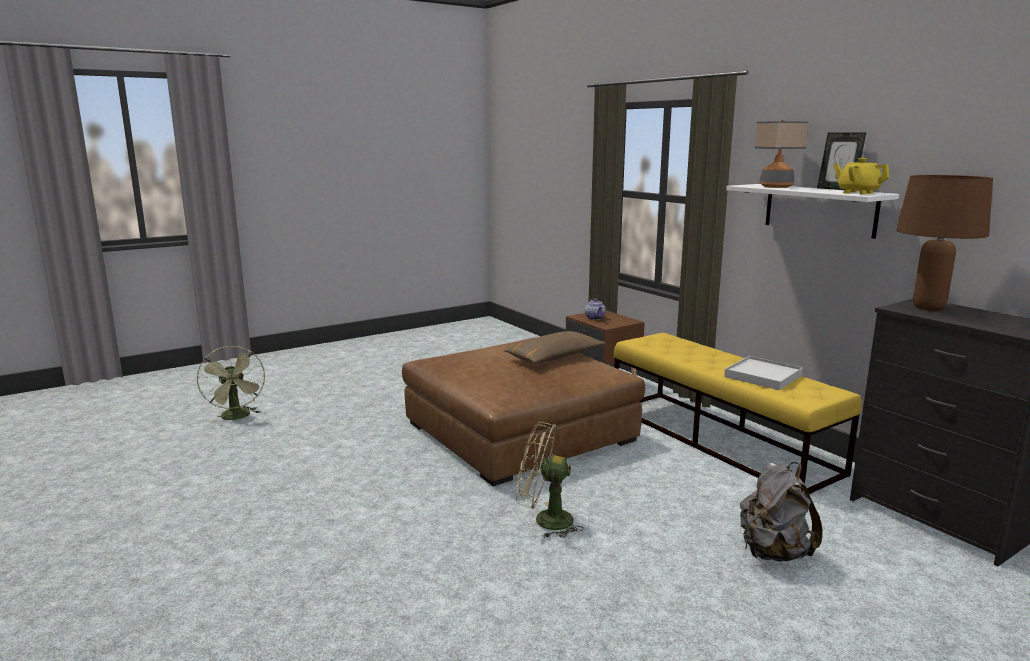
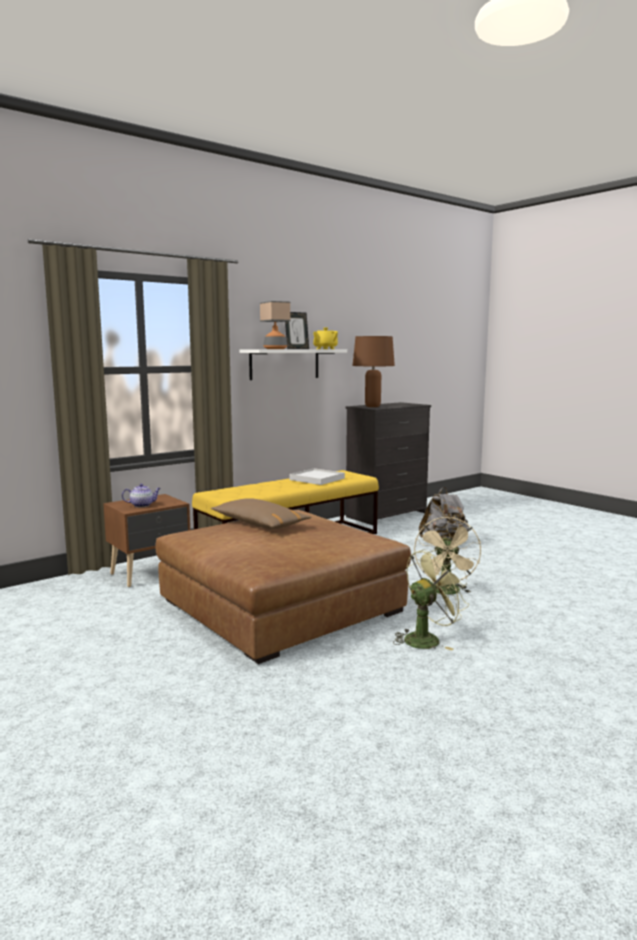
camera: 95 degrees left, 5 degrees down
green fan [197,346,265,423] -> green fan moved to [393,548,469,650]

